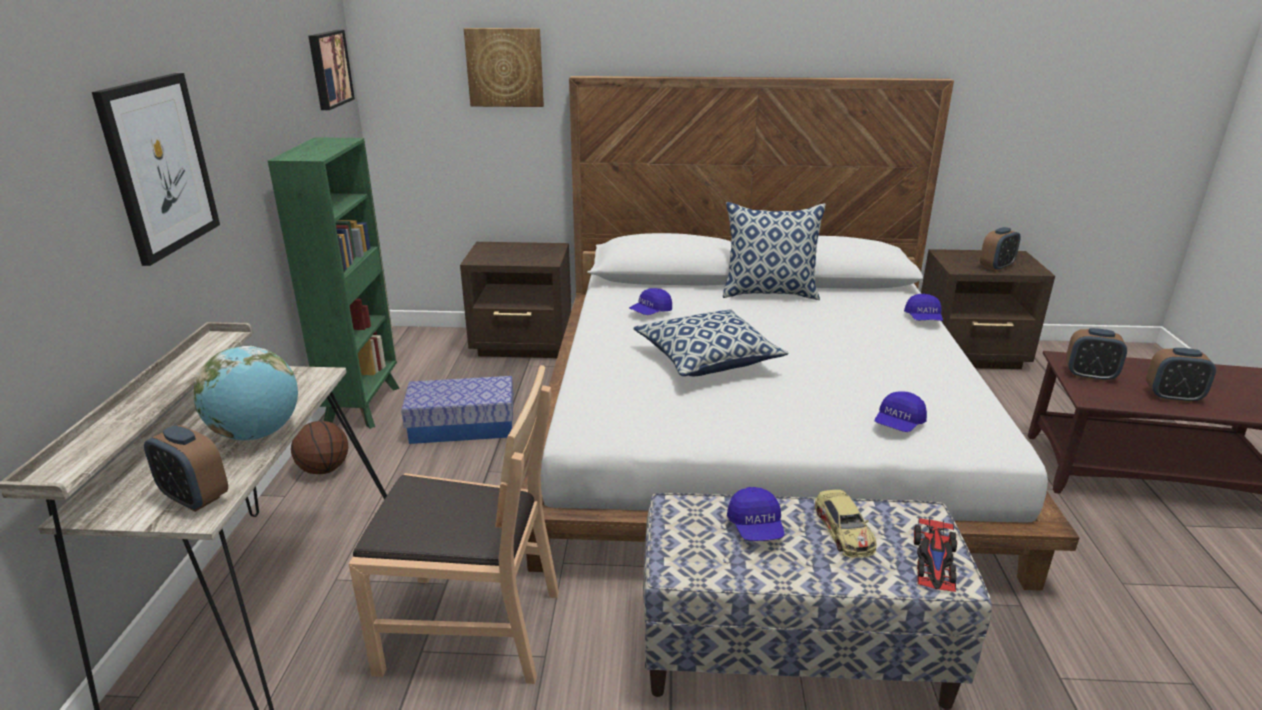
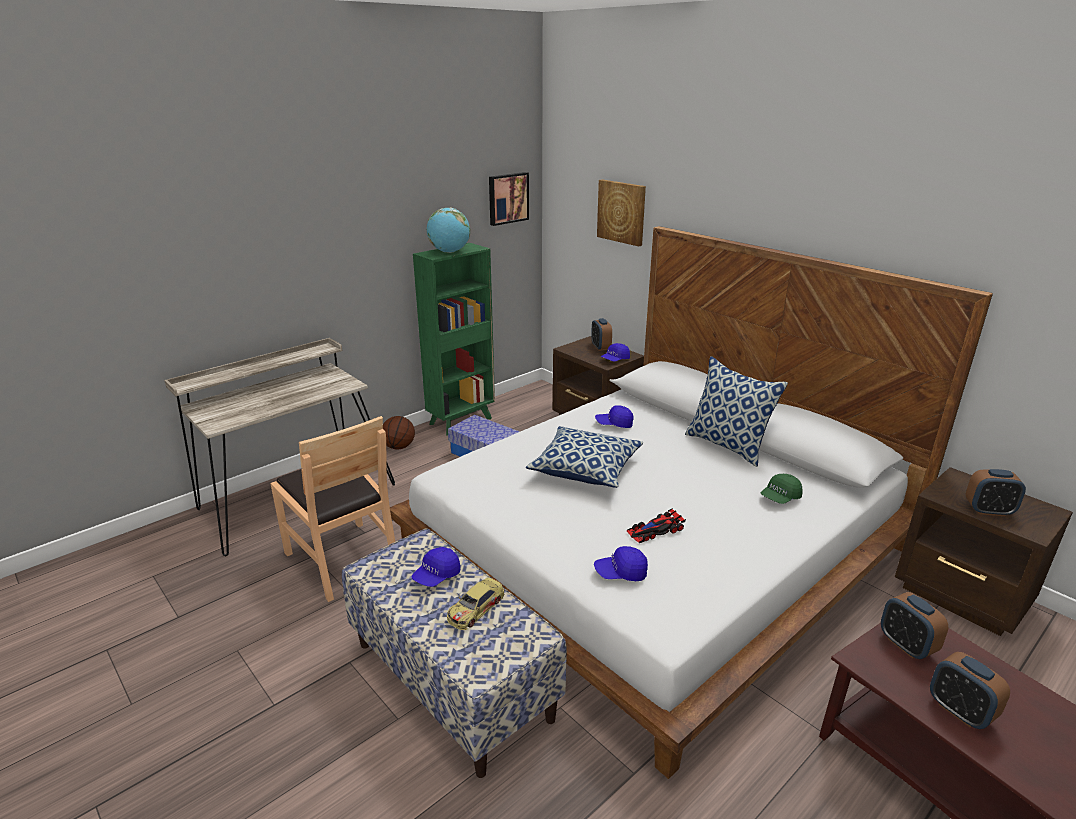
camera: 45 degrees right, 0 degrees up
picture [92,73,220,266] -> none
alarm clock [144,425,228,512] -> alarm clock moved to [591,318,612,351]
globe [194,346,298,440] -> globe moved to [426,208,470,253]
blue cap [904,294,943,321] -> blue cap moved to [601,343,630,361]
toy car [914,518,957,592] -> toy car moved to [627,508,686,543]
none -> green cap [761,474,803,504]

